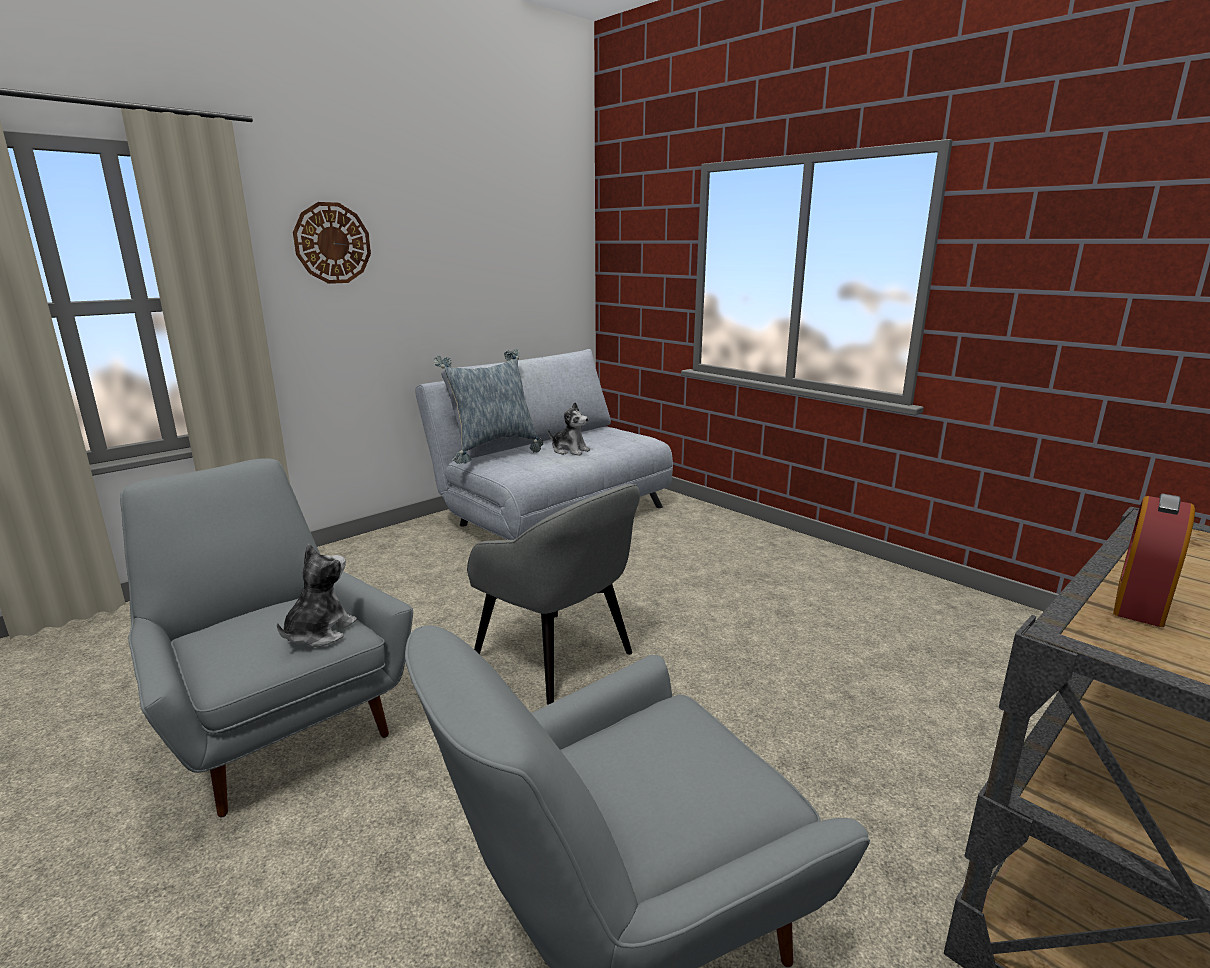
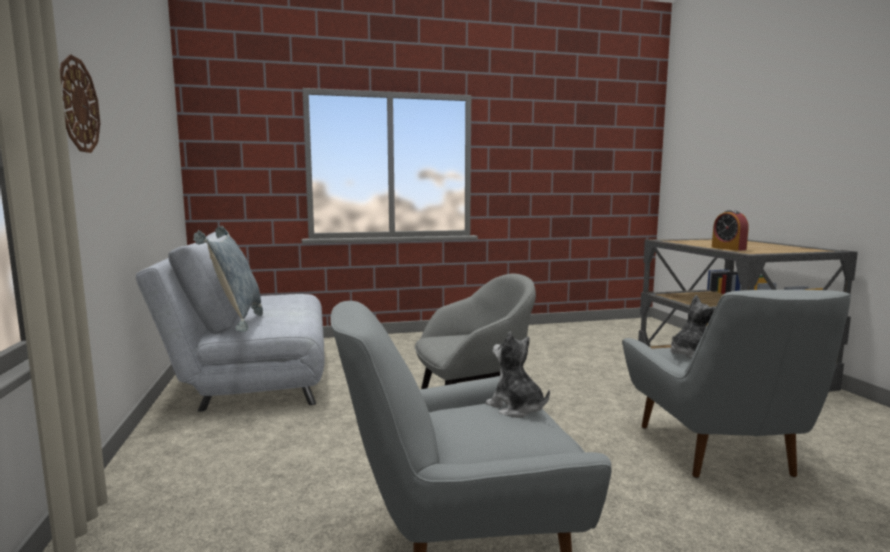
camera: 60 degrees left, 10 degrees down
plush toy [548,402,590,456] -> plush toy moved to [670,295,716,359]

